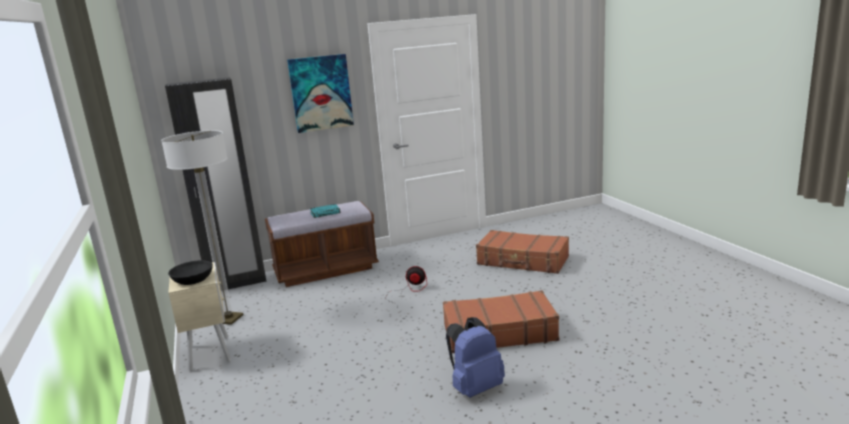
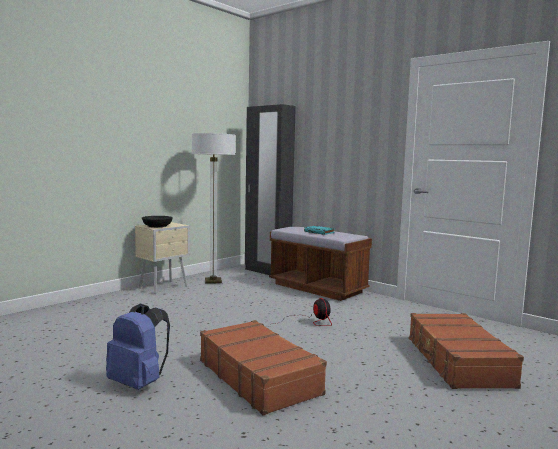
camera: 60 degrees right, 10 degrees down
picture [287,54,354,133] -> none

